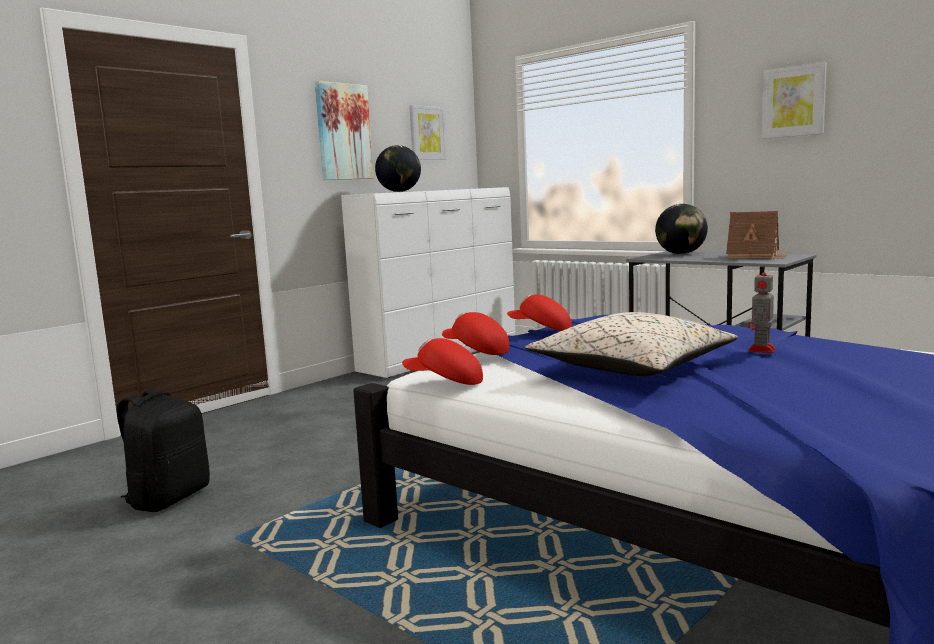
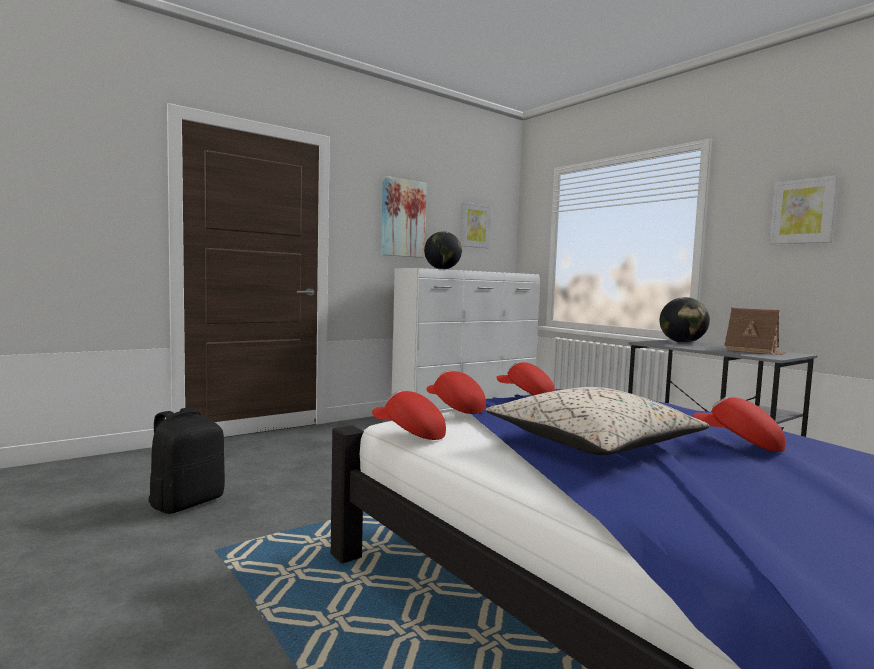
camera: 10 degrees right, 5 degrees down
toy robot [748,265,776,353] -> red cap [693,397,785,452]

